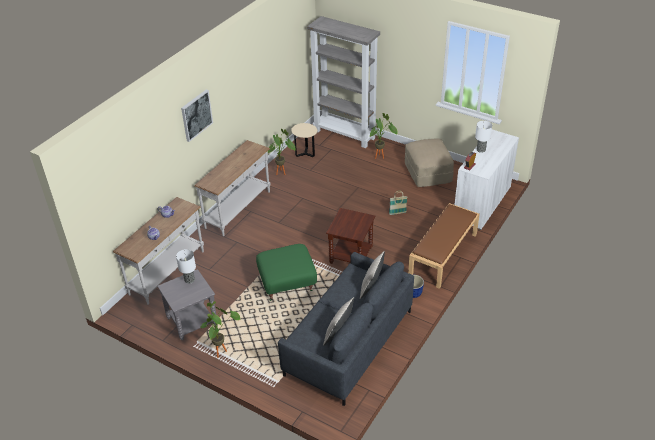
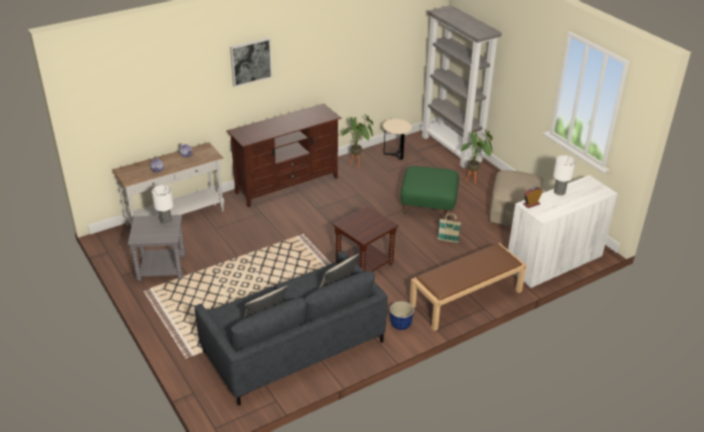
camera: 25 degrees right, 5 degrees down
white console table [194,140,271,236] -> brown tv stand [227,103,342,207]
potted plant [200,301,241,358] -> none
green ottoman [256,244,317,301] -> green ottoman moved to [400,166,459,219]

